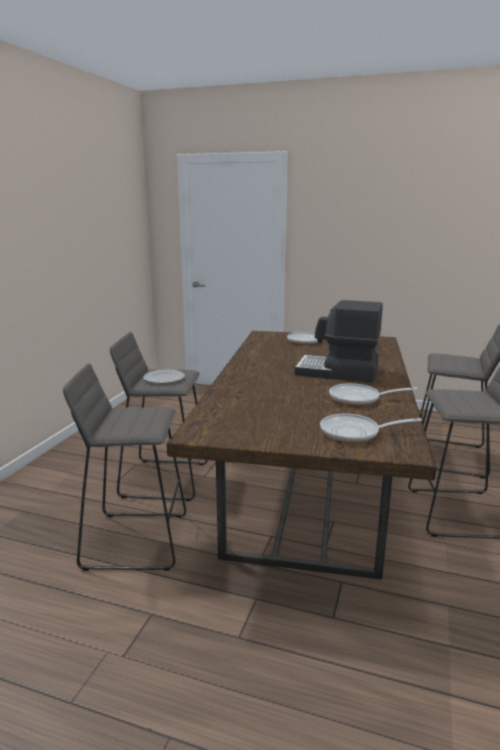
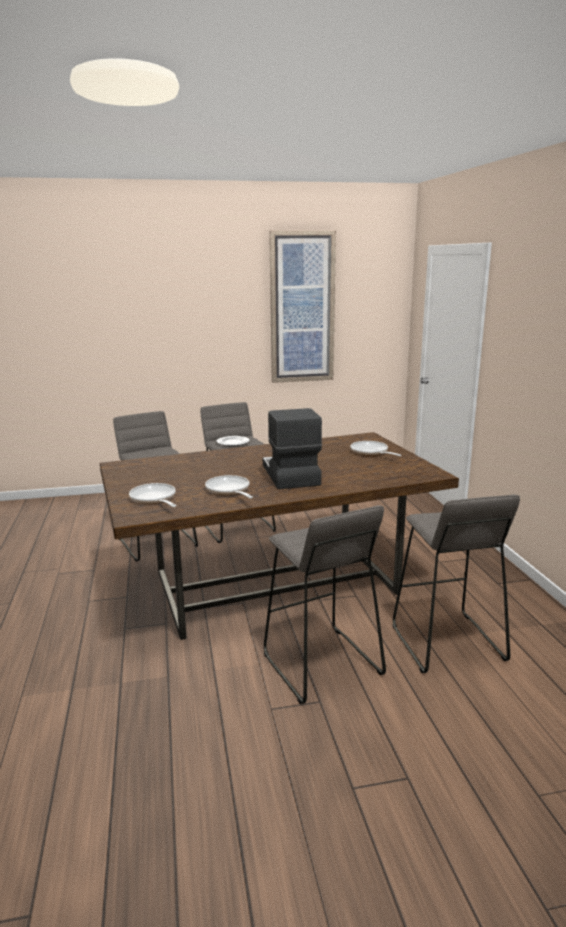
camera: 60 degrees right, 0 degrees up
none -> picture [269,231,336,383]

